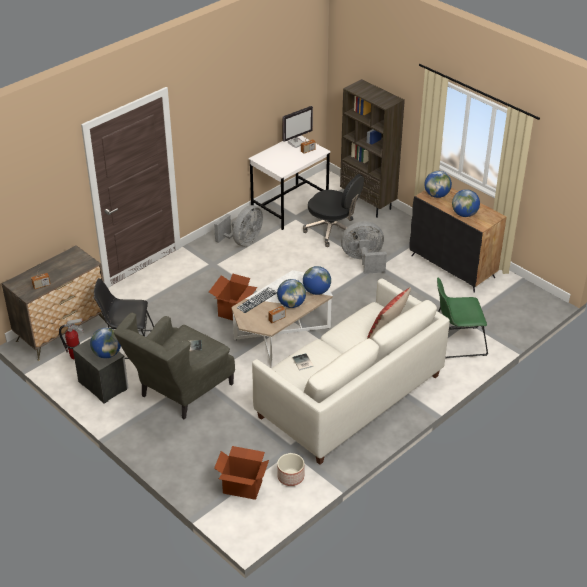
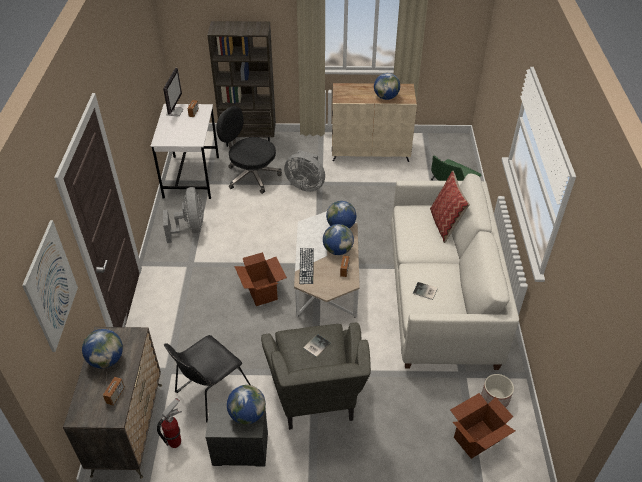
camera: 45 degrees left, 5 degrees up
black office chair [303,174,364,247] -> black office chair turned 135 degrees counterclockwise [216,106,282,194]
grey fan [341,221,387,274] -> grey fan turned 105 degrees counterclockwise [284,150,325,192]
black cabinet [409,188,507,293] -> beige cabinet [332,83,417,162]
globe [424,171,452,198] -> globe moved to [82,329,123,368]
none -> picture [22,220,78,352]

